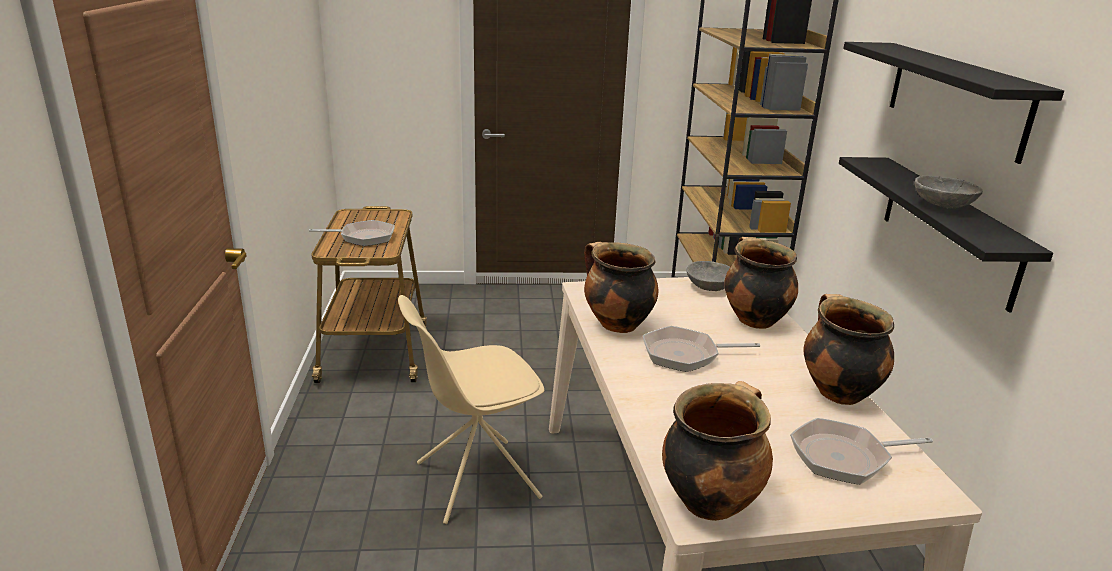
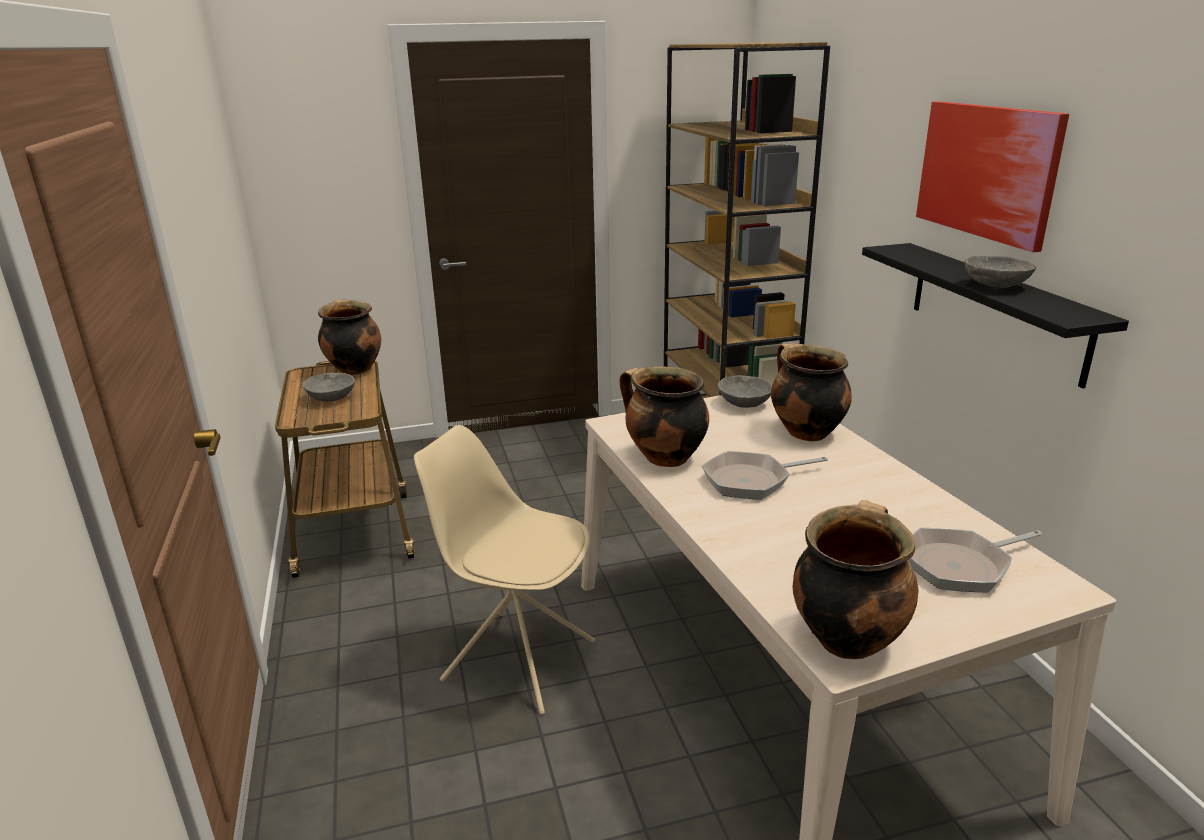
camera: 10 degrees left, 0 degrees up
frying pan [309,220,395,246] -> grey bowl [303,373,355,402]
beige chair [398,295,544,524] -> beige chair turned 60 degrees clockwise [414,425,595,715]
cooking pot [803,294,894,405] -> cooking pot moved to [318,299,381,375]
black shelf [843,42,1064,164] -> picture [916,101,1069,252]

